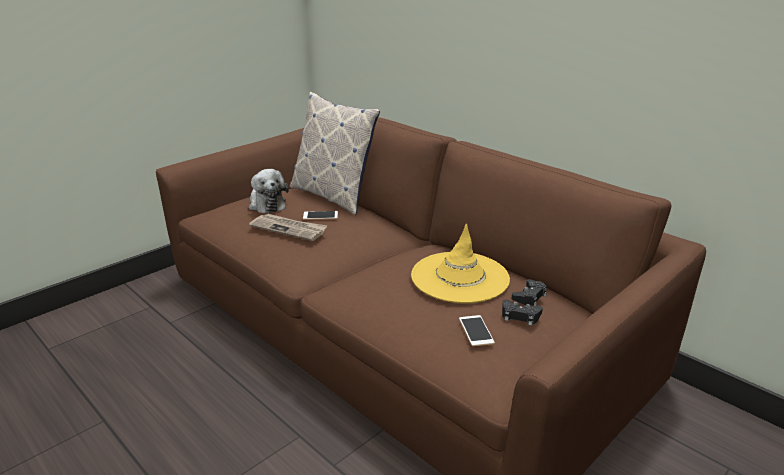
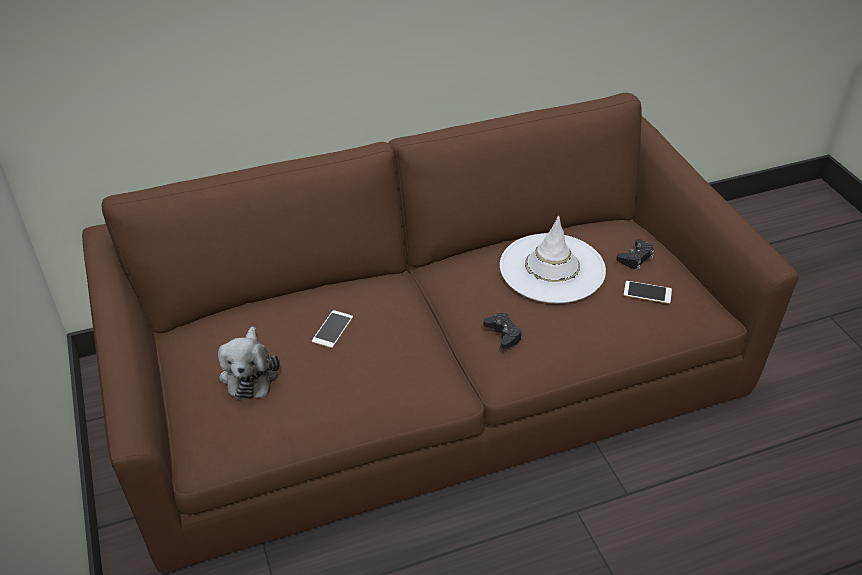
camera: 65 degrees left, 15 degrees up
plush toy [249,169,289,214] -> plush toy turned 90 degrees clockwise [218,326,280,400]
newspaper [249,214,327,241] -> none
pillow [290,92,380,215] -> none
yellow hat [411,224,510,304] -> white hat [500,216,606,303]
black game controller [511,279,547,306] -> black game controller moved to [483,313,522,349]

